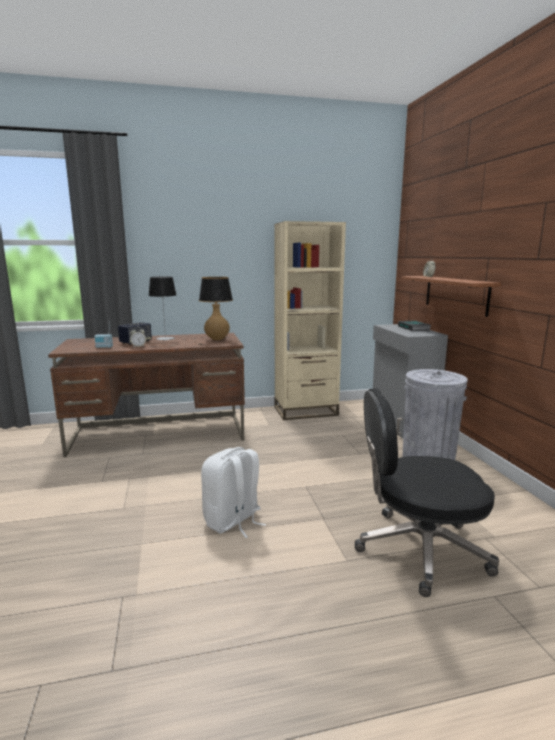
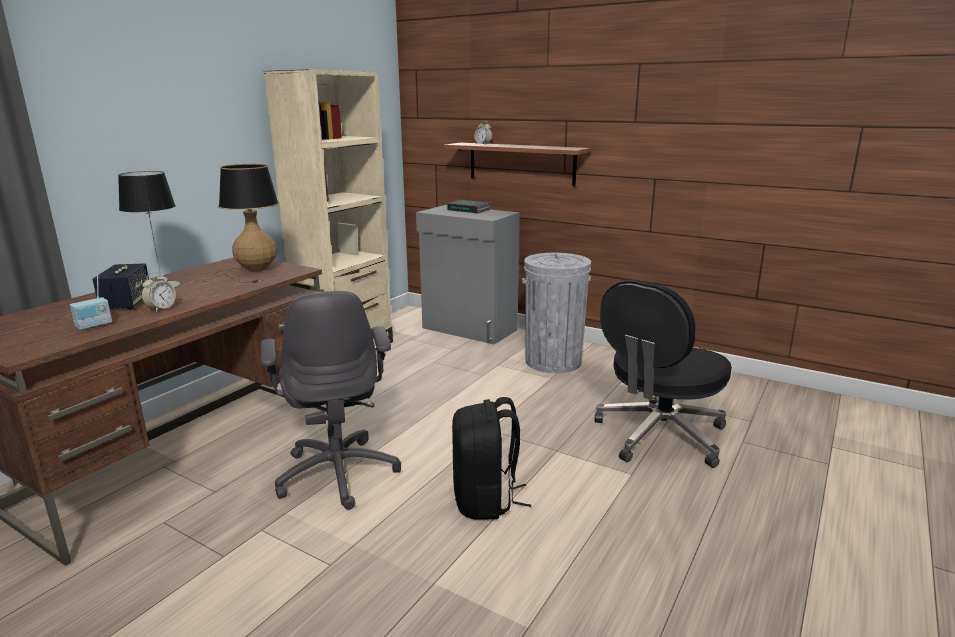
camera: 45 degrees left, 5 degrees up
white backpack [201,447,266,538] -> black backpack [452,397,531,520]
none -> grey office chair [260,290,401,510]

